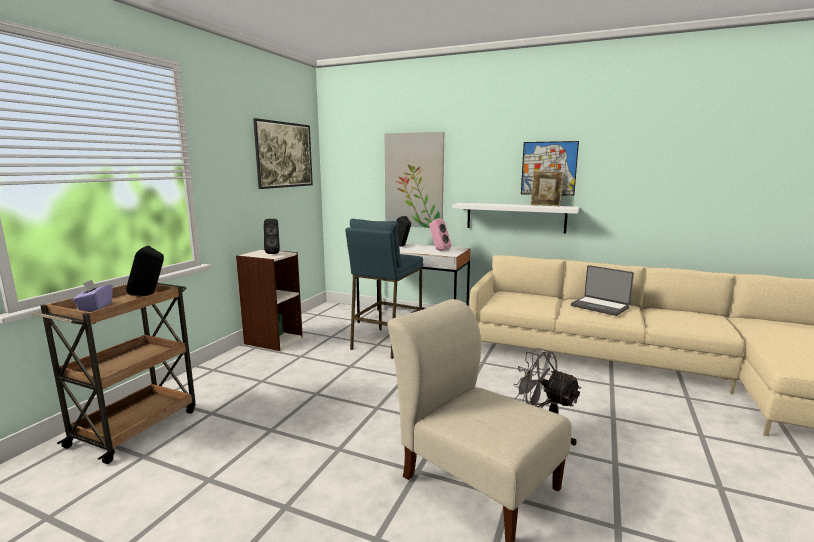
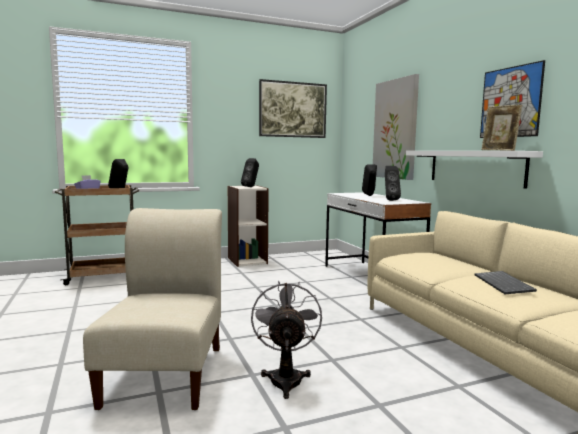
camera: 45 degrees right, 5 degrees down
blue stool [345,219,423,359] -> none
pink speaker [429,218,451,251] -> black speaker [385,166,401,201]
laptop [571,265,634,316] -> keyboard [475,271,537,294]

